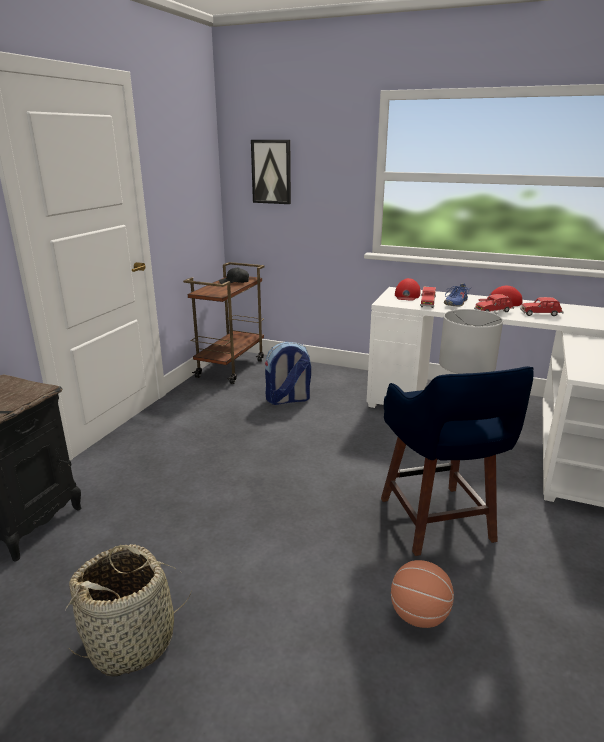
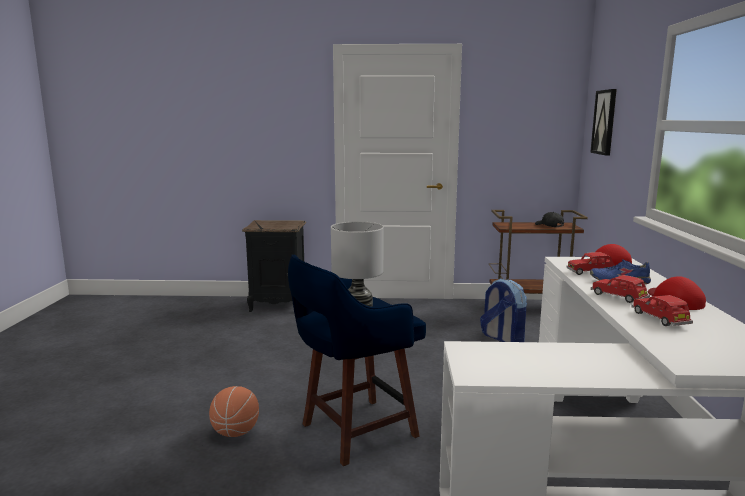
camera: 70 degrees right, 10 degrees down
basket [65,544,192,677] -> none

